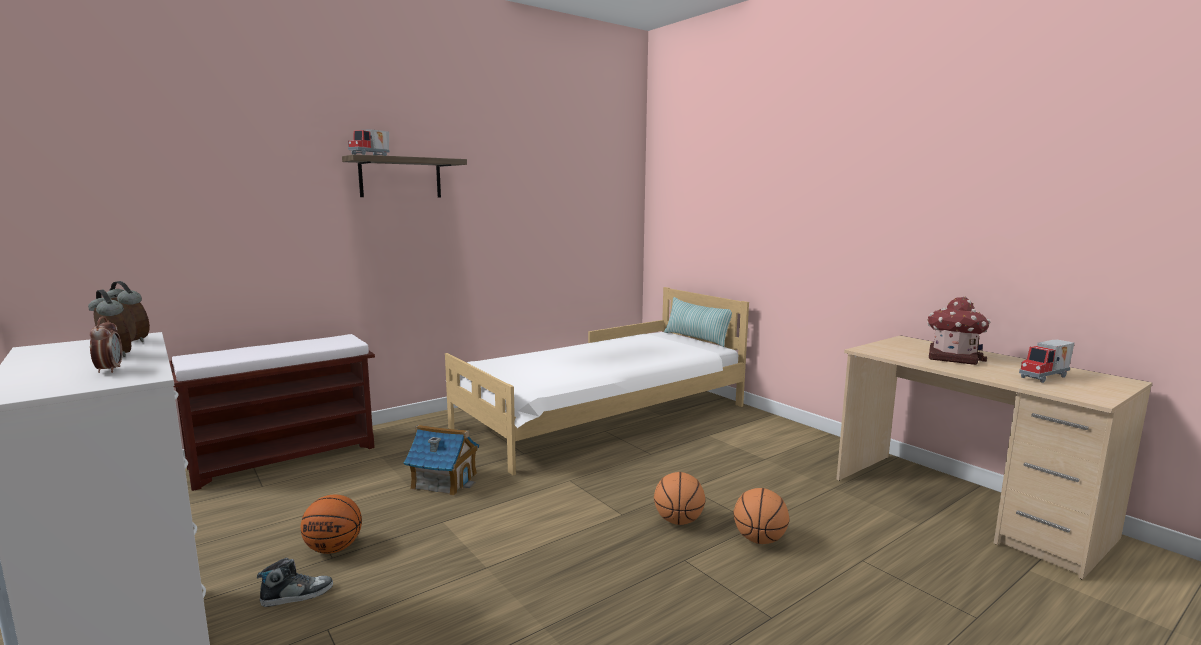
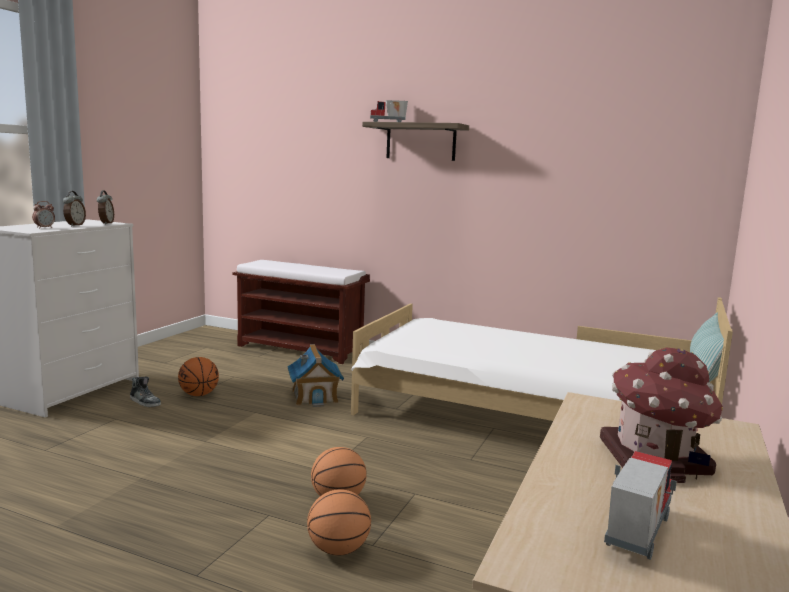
camera: 60 degrees right, 0 degrees up
toy truck [1019,339,1074,383] -> toy truck turned 90 degrees clockwise [604,451,677,560]

